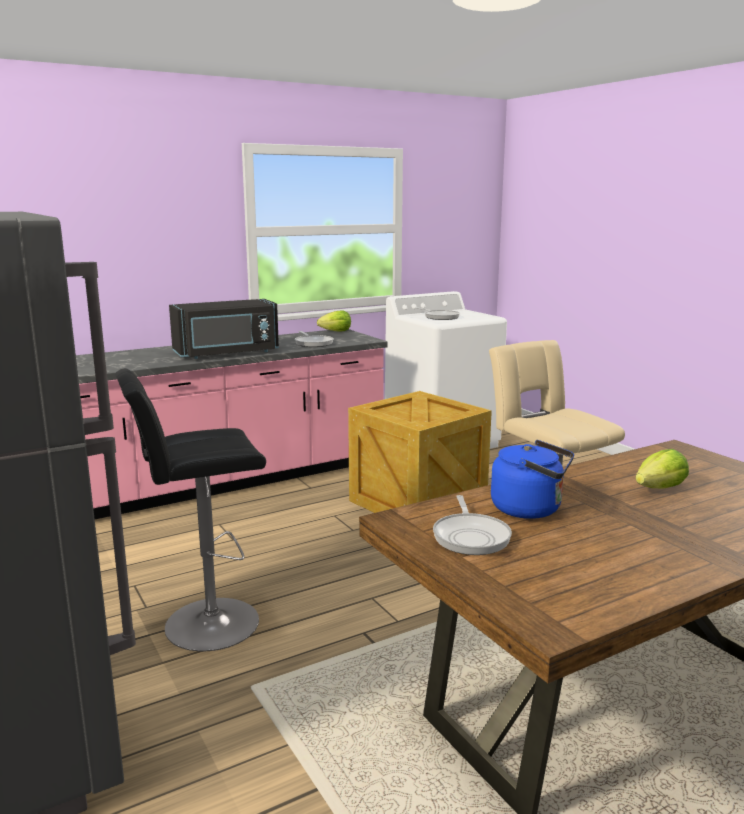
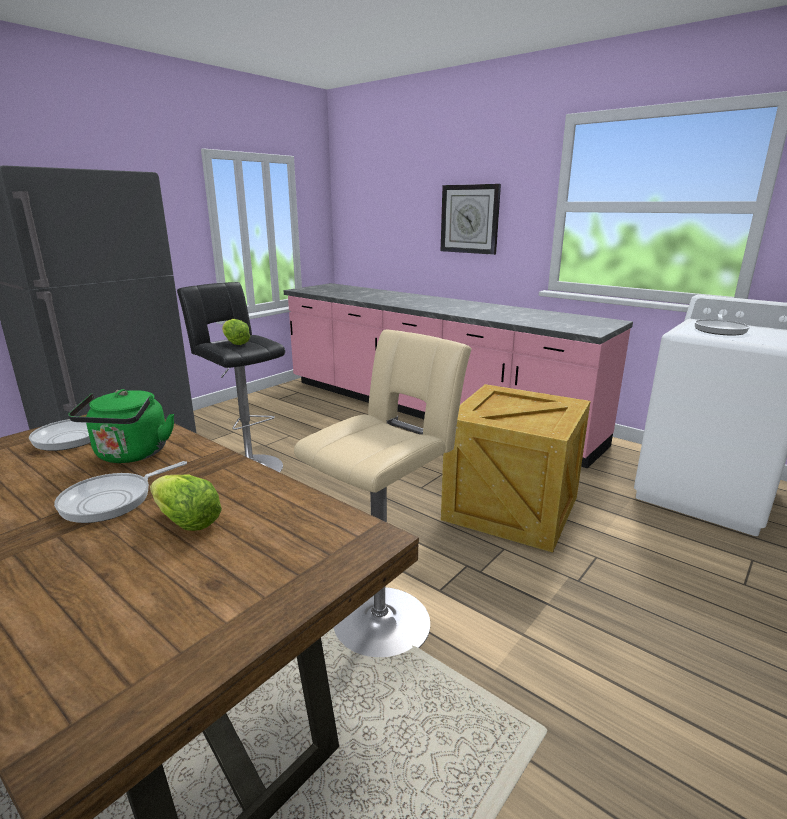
camera: 70 degrees right, 5 degrees up
black microwave [169,299,279,359] -> none
frying pan [295,331,334,347] -> frying pan moved to [54,461,187,523]
lettuce [317,311,351,332] -> lettuce moved to [222,319,250,345]
blue kettle [491,440,574,519] -> green kettle [68,389,175,463]
none -> wall clock [441,184,501,255]

